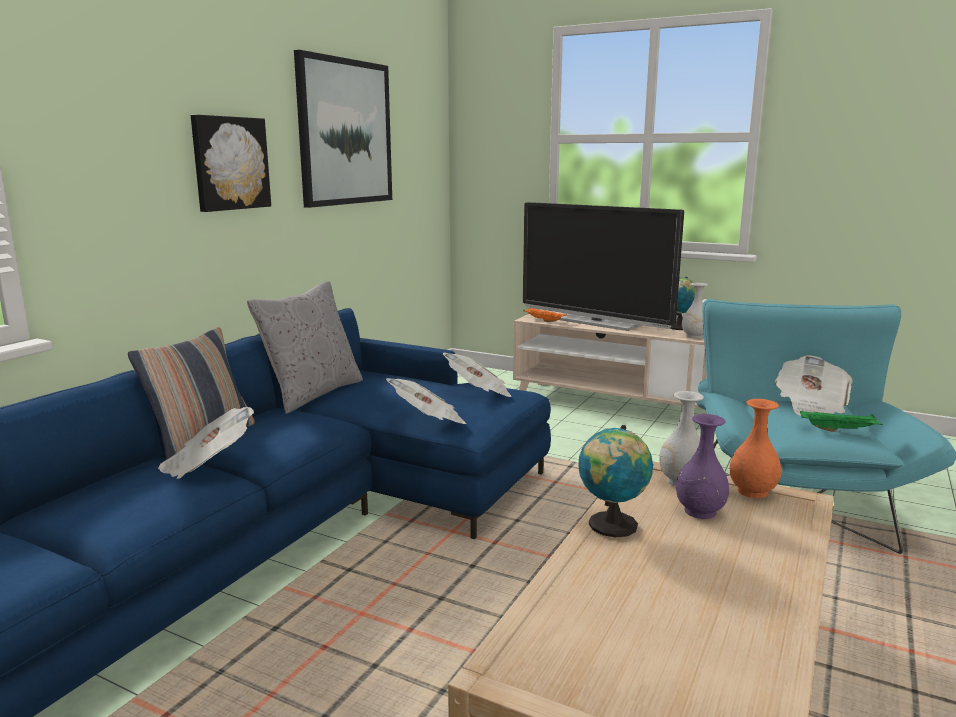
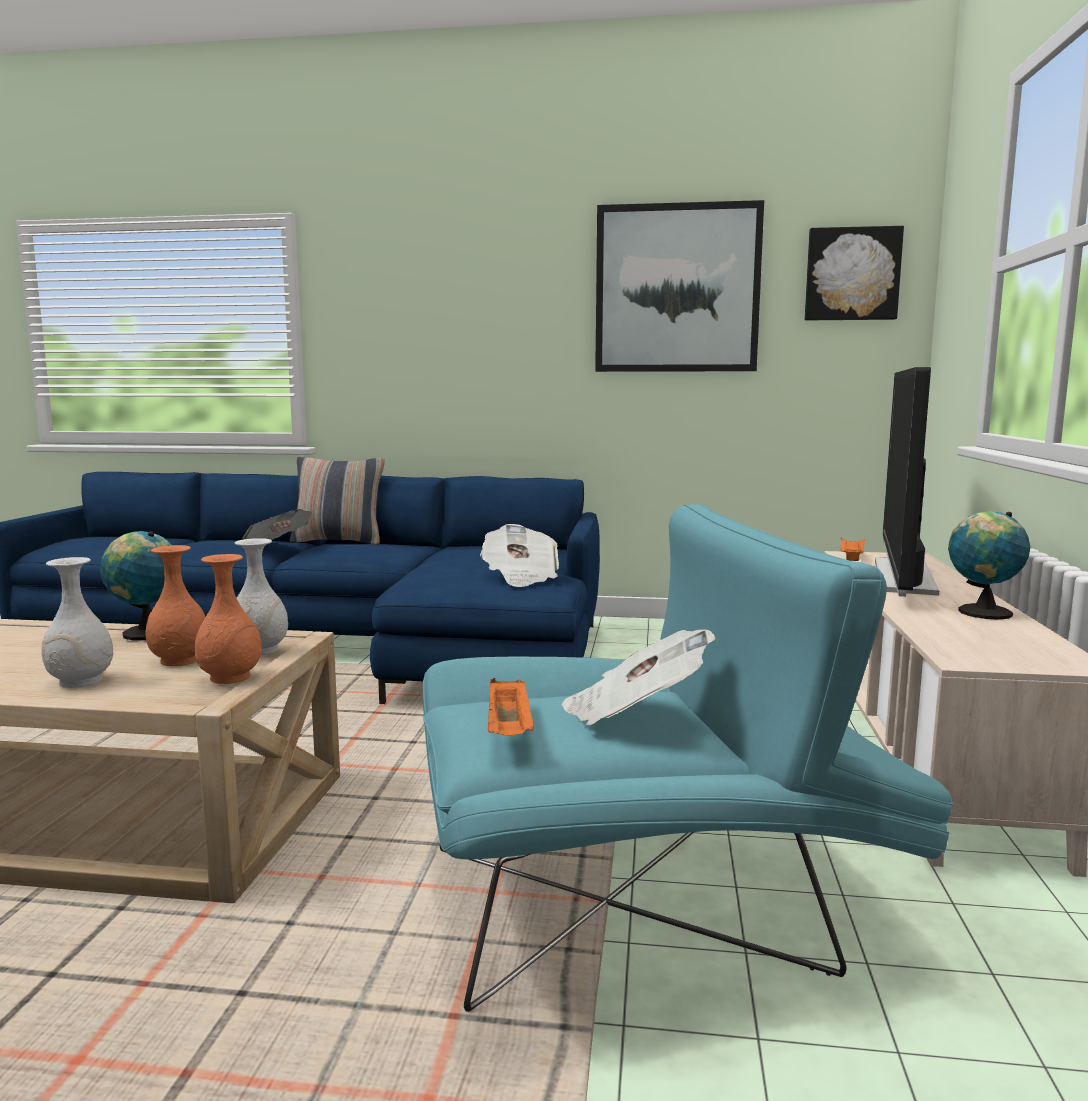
camera: 70 degrees right, 5 degrees down
picture [191,115,271,212] -> picture moved to [805,226,904,320]
grey pillow [247,281,363,414] -> none
newspaper [386,378,467,424] -> none
purple vase [676,414,729,519] -> orange vase [146,545,205,666]
white vase [682,283,708,339] -> white vase moved to [42,557,113,688]
green tray [800,410,883,432] -> orange tray [488,678,535,735]

